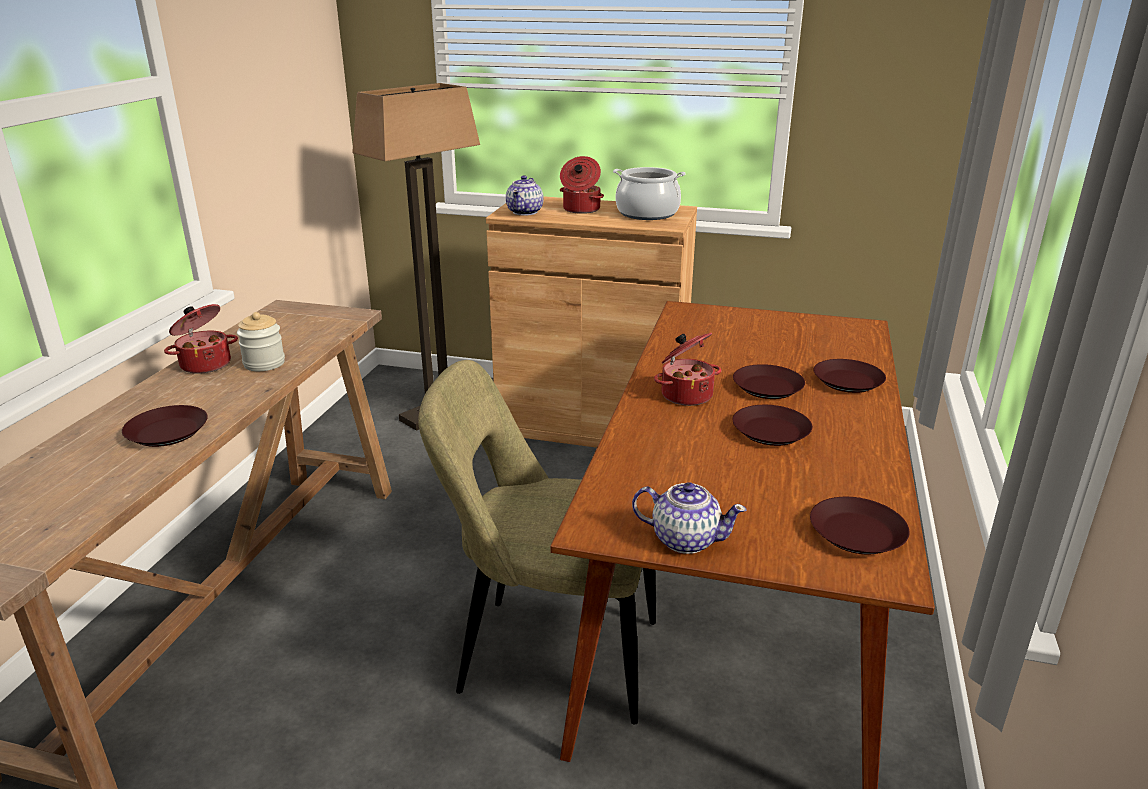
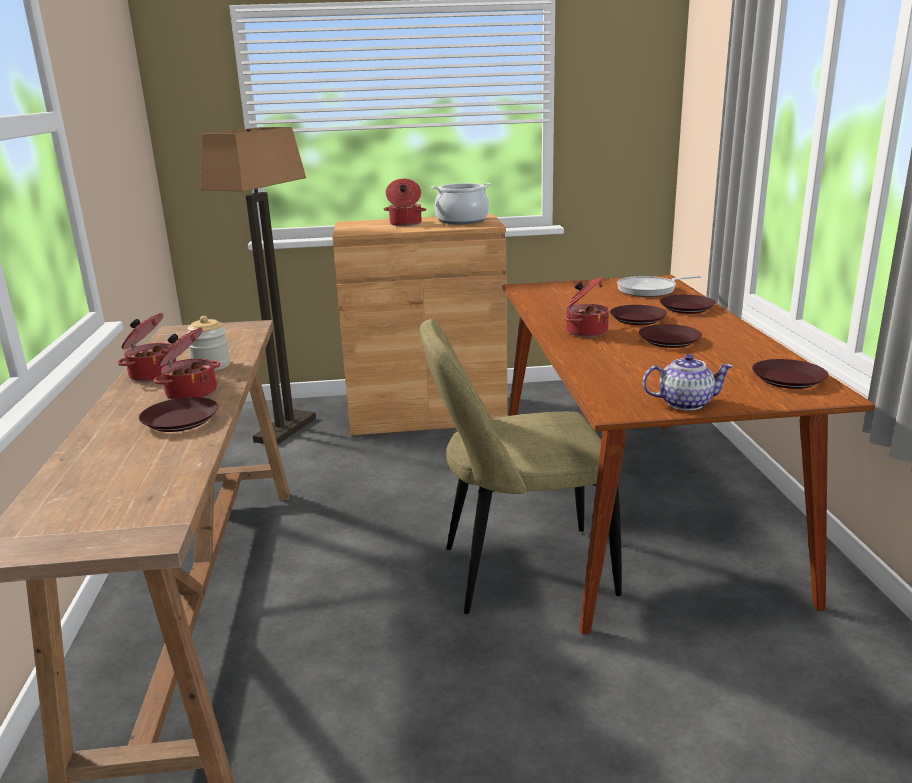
camera: 20 degrees left, 5 degrees down
teapot [506,175,544,216] -> none
none -> cooking pot [154,328,221,399]
none -> frying pan [617,275,701,297]

